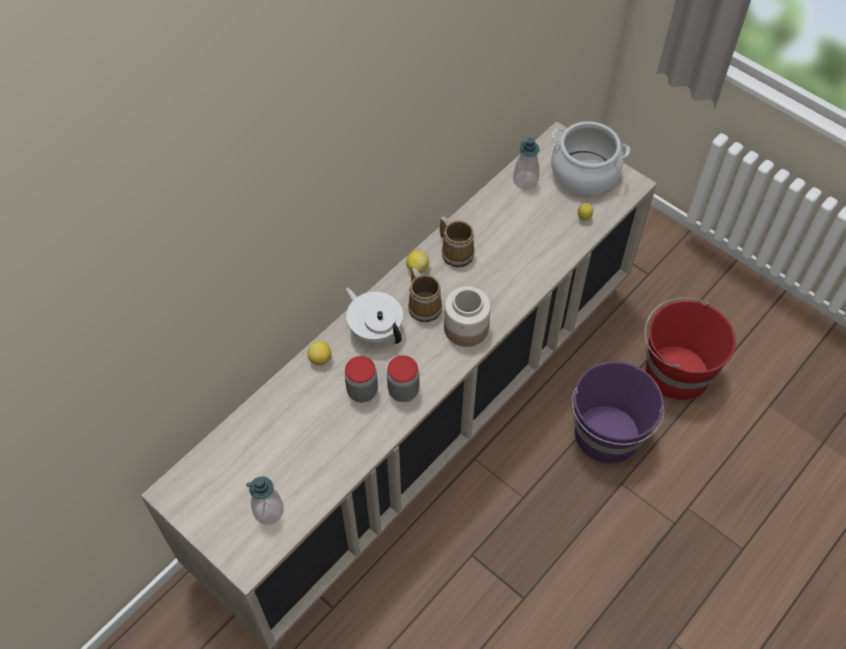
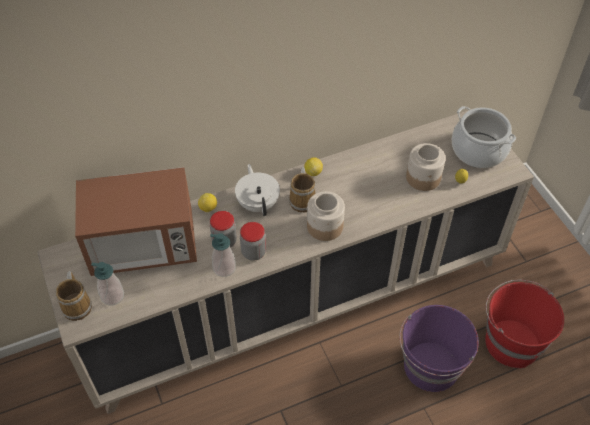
camera: 25 degrees right, 5 degrees down
mug [440,217,475,267] -> mug moved to [56,271,92,321]
soap dispenser [513,138,540,189] -> soap dispenser moved to [210,233,236,277]
none -> microwave [75,167,197,276]
none -> jar [406,143,446,191]

